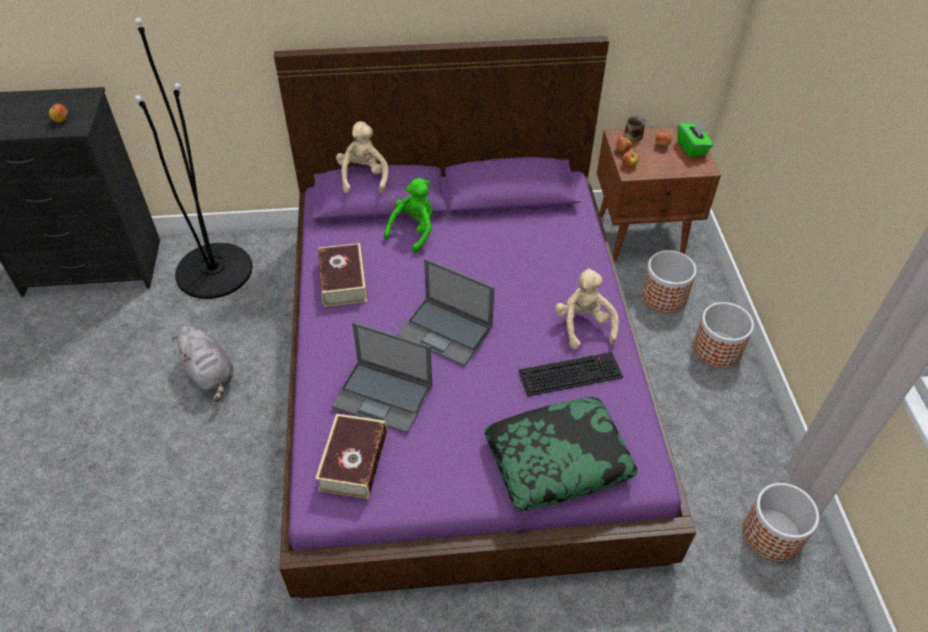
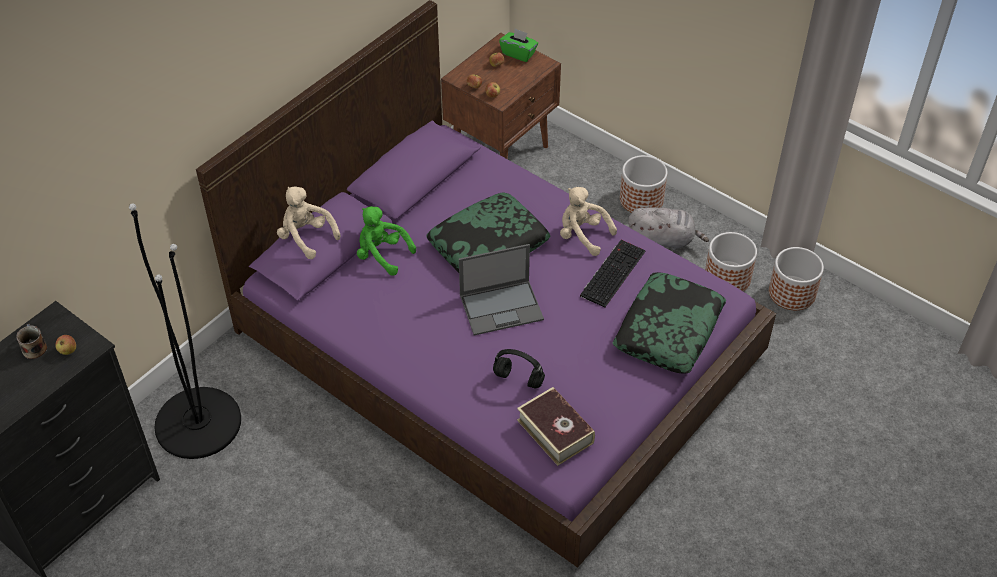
camera: 45 degrees left, 0 degrees up
grey plush toy [172,325,234,402] -> grey plush toy moved to [628,207,709,250]
book [318,243,367,307] -> none
laptop [331,322,432,433] -> black headphones [493,349,545,389]
green plush toy [384,178,433,253] -> green plush toy turned 45 degrees counterclockwise [357,206,416,276]
mug [624,115,646,141] -> mug moved to [16,324,47,359]
planter [641,250,696,313] -> planter moved to [705,232,757,291]
none -> pillow [427,193,550,273]

